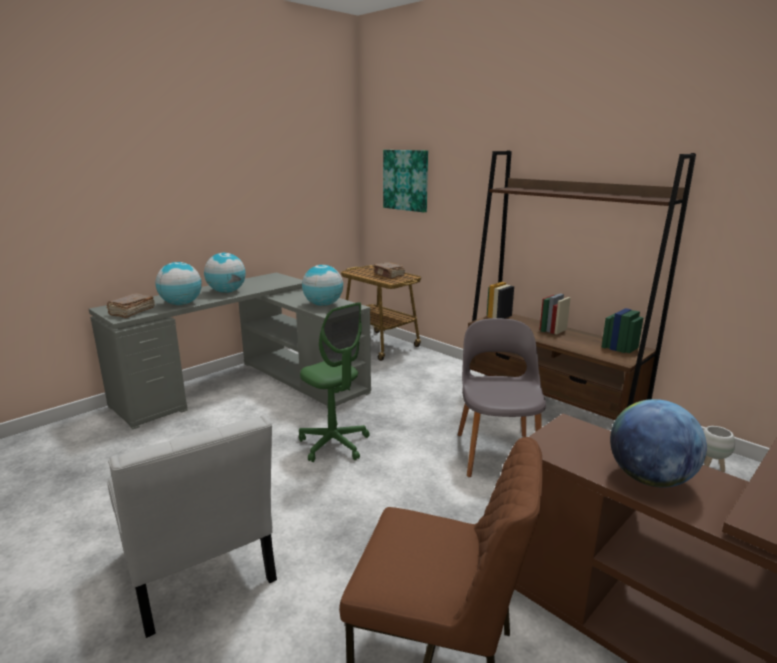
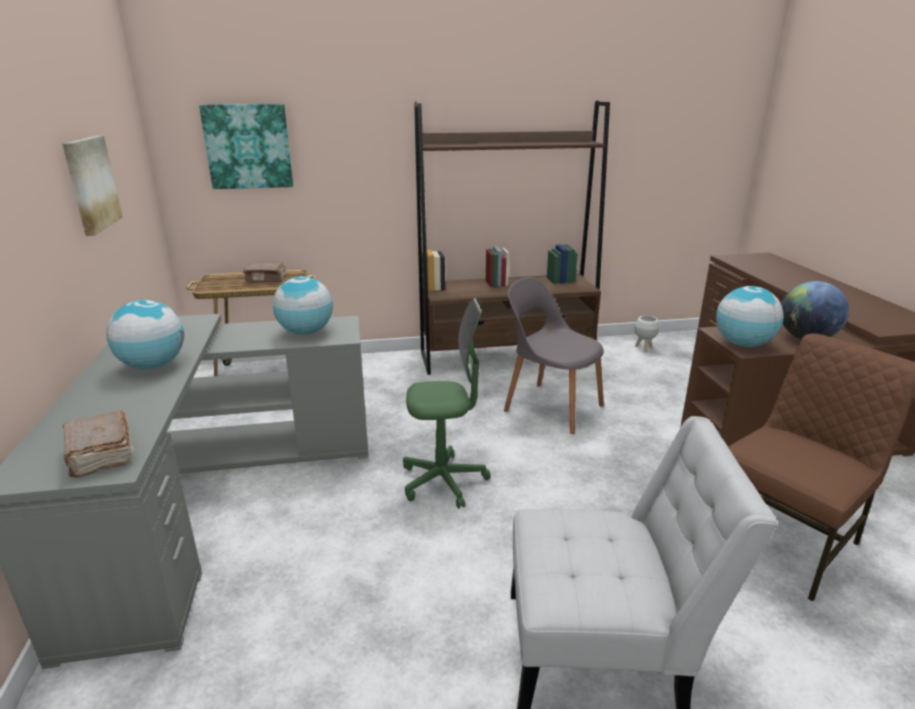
camera: 55 degrees left, 5 degrees up
globe [155,262,202,305] -> globe moved to [716,286,784,347]
none -> picture [62,136,123,236]

